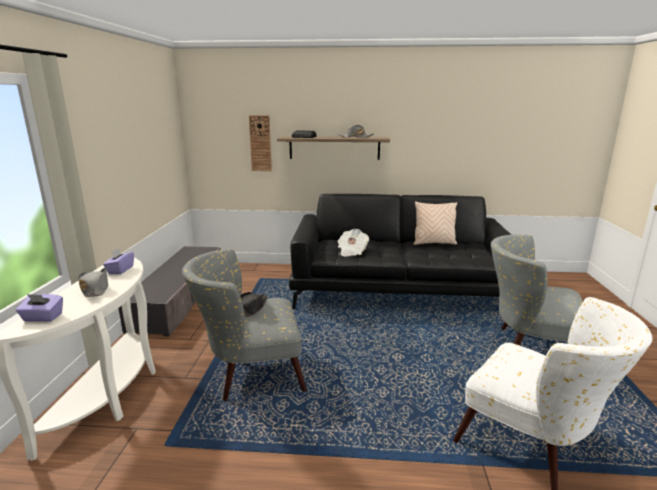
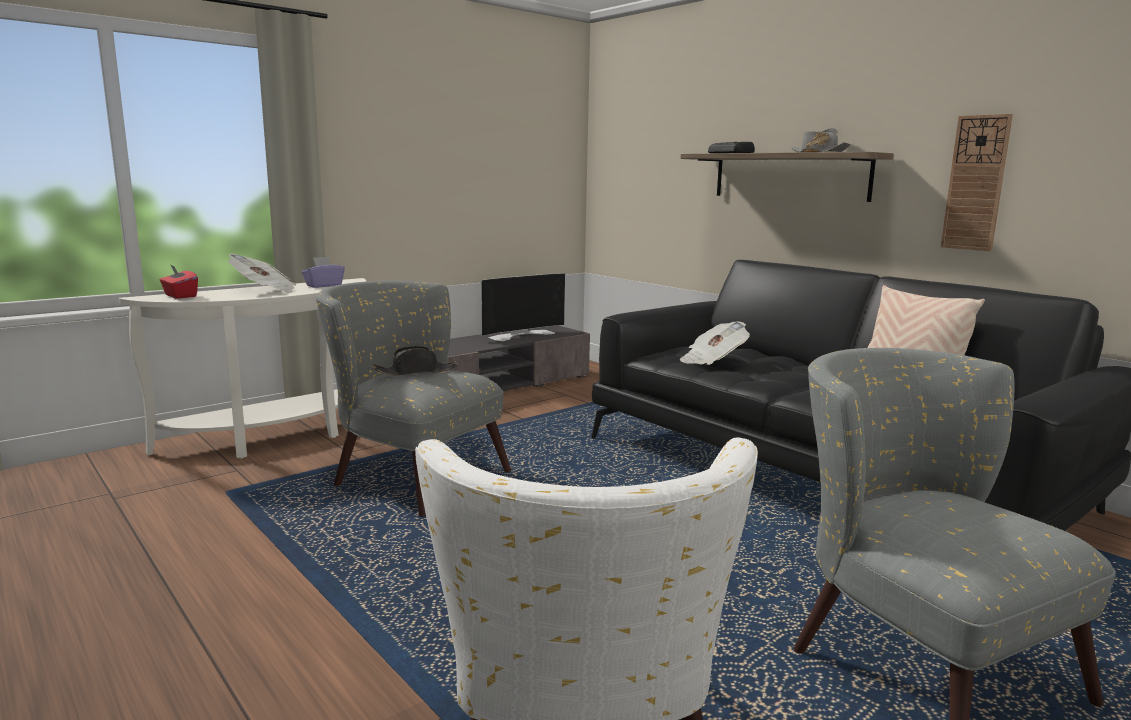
camera: 45 degrees right, 5 degrees down
purple tissue box [16,294,63,322] -> red tissue box [159,264,198,299]
grey hat [78,268,108,297] -> newspaper [228,254,296,293]
wall clock [249,115,272,171] -> wall clock moved to [941,114,1013,251]
none -> television [481,273,565,341]

